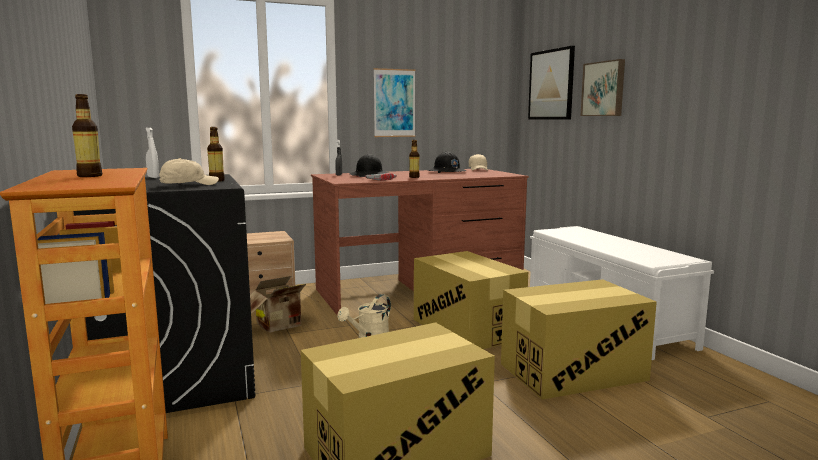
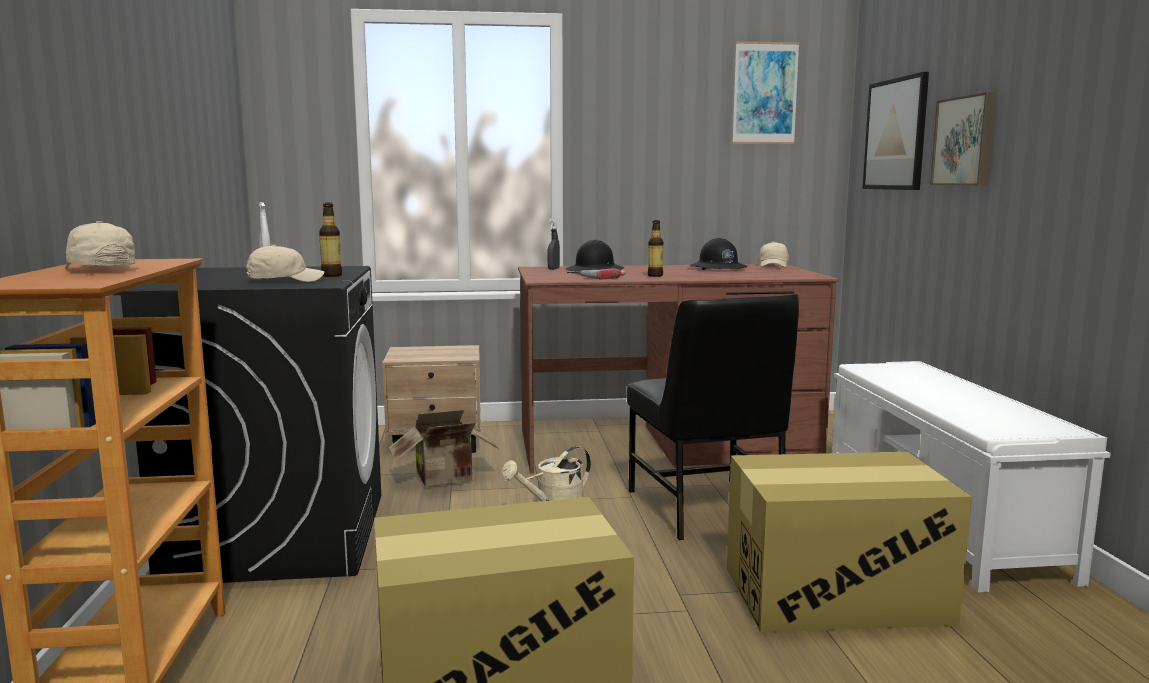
camera: 15 degrees right, 0 degrees up
bottle [72,94,102,177] -> beige cap [65,221,135,269]
picture [373,68,415,137] -> picture moved to [732,41,800,144]
cardboard box [414,251,528,349] -> black chair [627,294,799,540]

